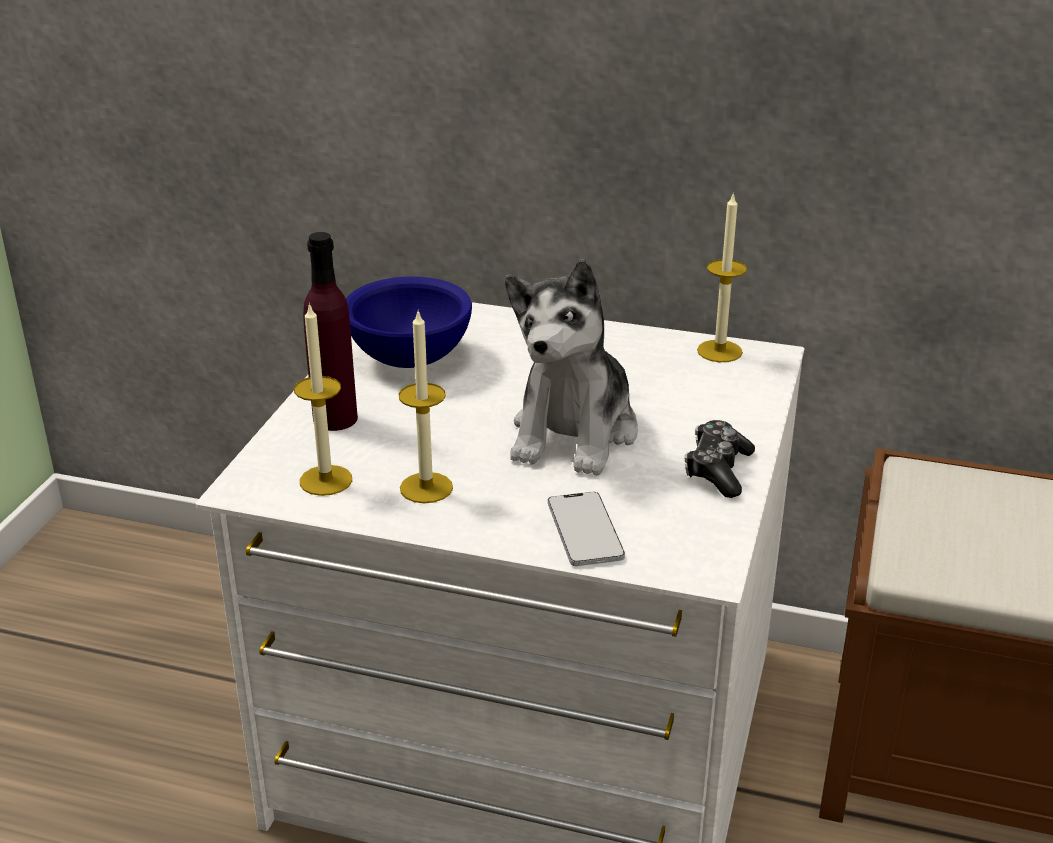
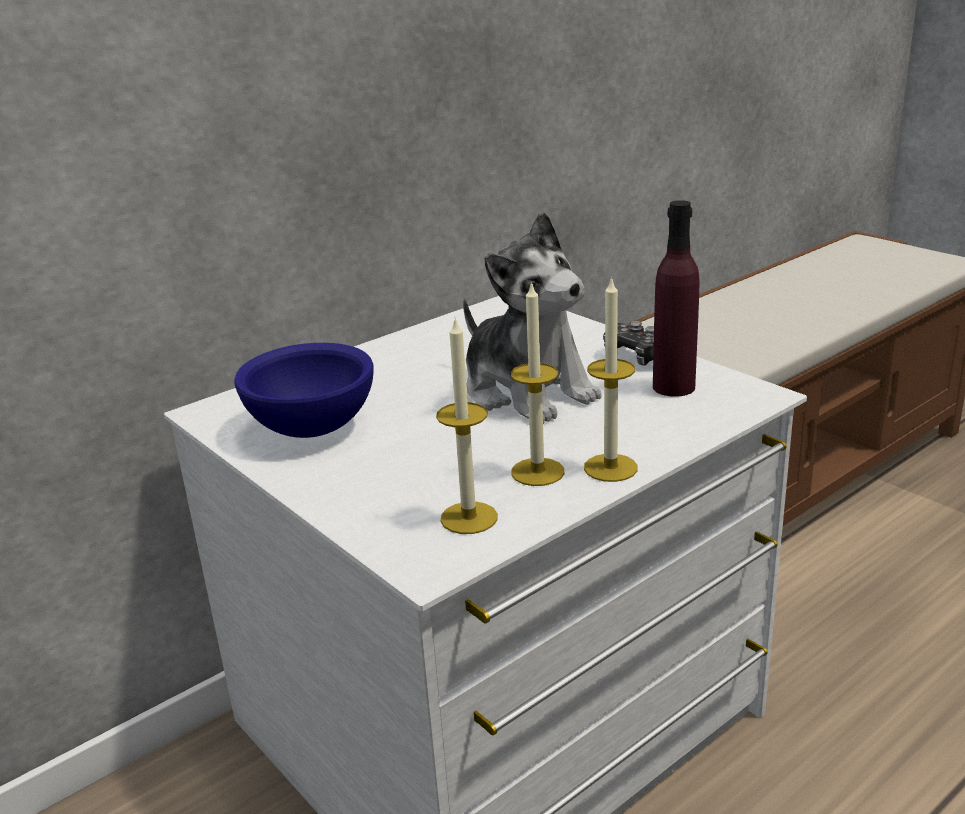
camera: 55 degrees left, 5 degrees down
purple bottle [303,232,358,431] -> purple bottle moved to [653,200,700,397]
phone [548,492,625,566] -> none
candle [697,192,747,362] -> candle moved to [584,276,638,482]

